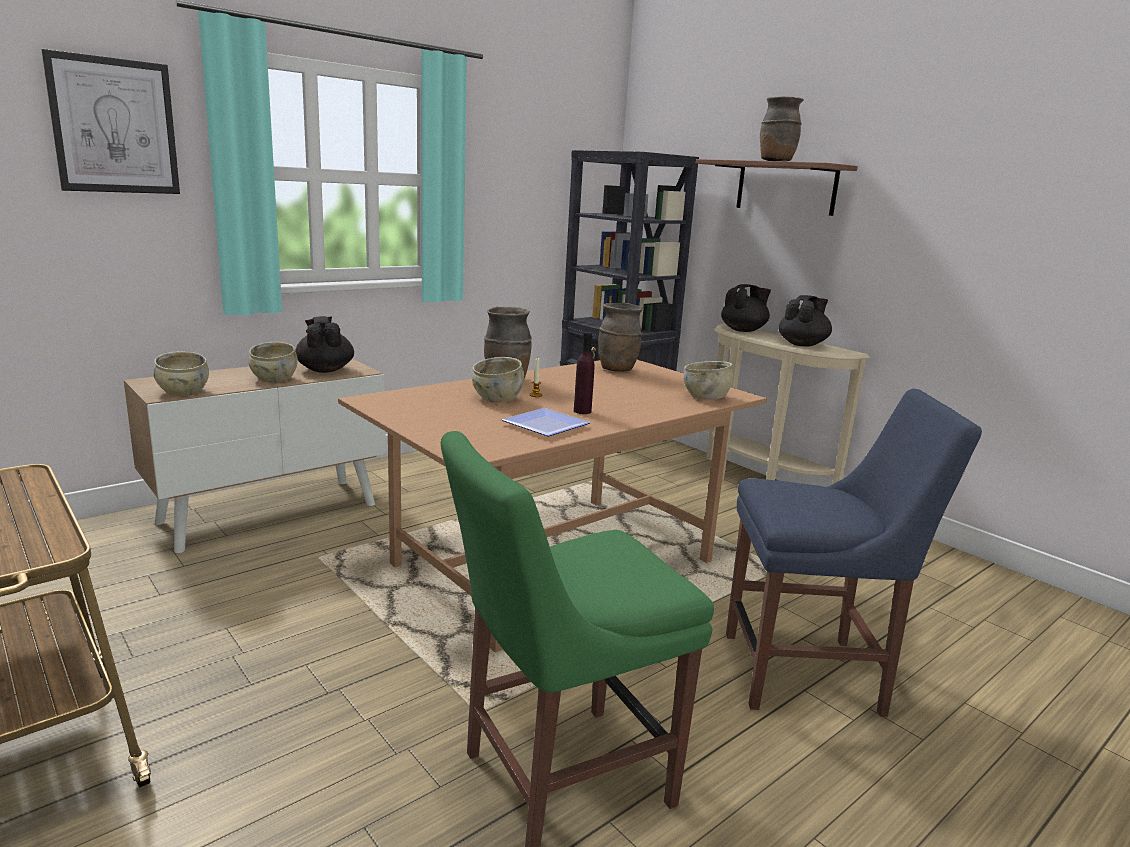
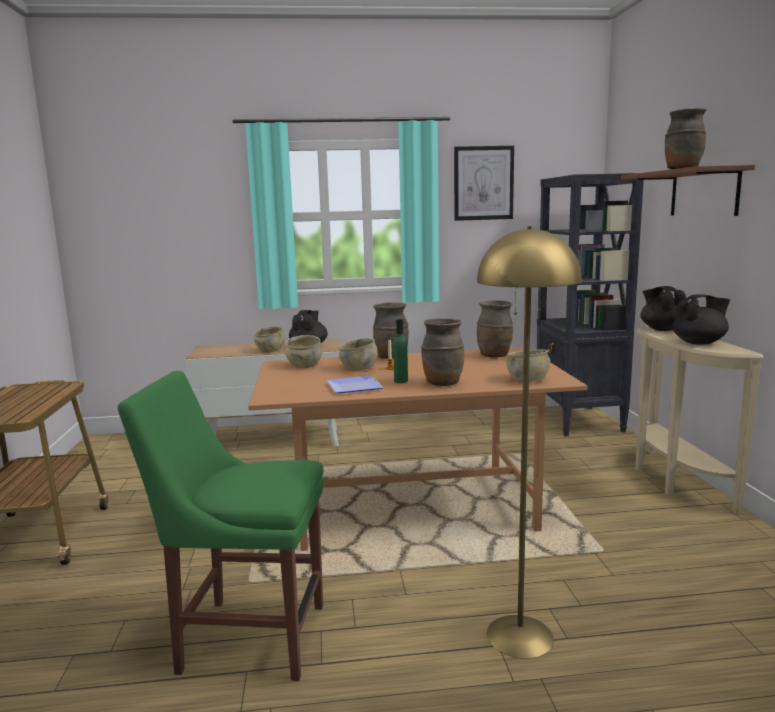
camera: 35 degrees right, 5 degrees down
picture [42,49,180,194] -> picture moved to [454,146,514,221]
beige bowl [153,351,209,396] -> beige bowl moved to [285,335,323,368]
purple bottle [574,332,595,414] -> green bottle [393,319,408,383]
black teapot [721,284,771,332] -> black teapot turned 105 degrees counterclockwise [640,286,686,331]
blue chair [726,389,982,717] -> yellow floor lamp [477,226,582,659]
none -> brown vase [421,319,464,386]

